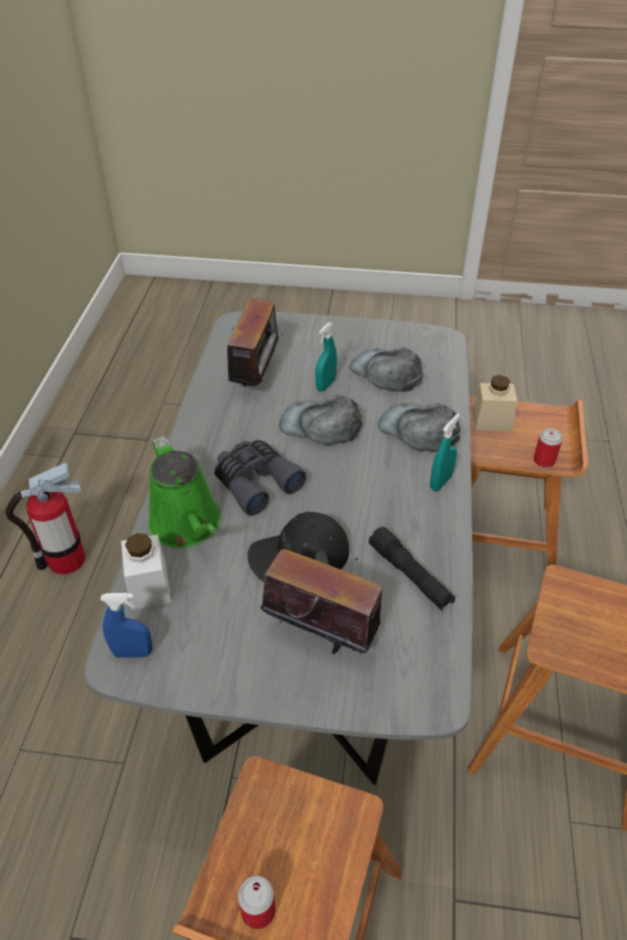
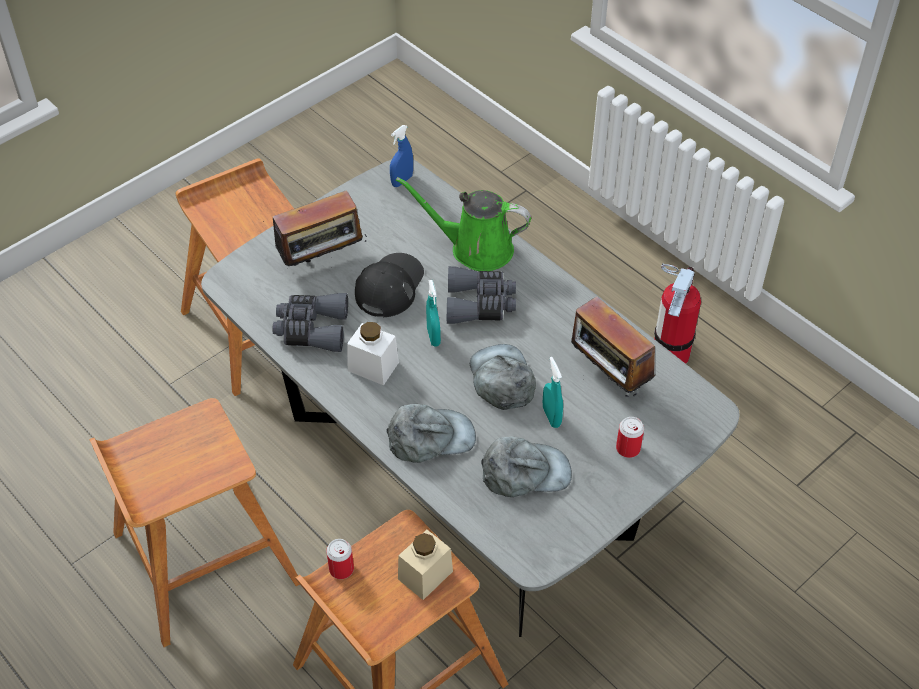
camera: 130 degrees right, 5 degrees up
white jar [121,533,171,610] -> white jar moved to [347,322,399,385]
can [238,876,276,929] -> can moved to [616,417,644,458]
grey cap [279,395,363,445] -> grey cap turned 75 degrees counterclockwise [470,344,536,410]
black flashlight [369,527,455,611] -> grey binoculars [272,293,348,352]
turquoise spray bottle [430,414,460,491] -> turquoise spray bottle moved to [426,280,441,347]

